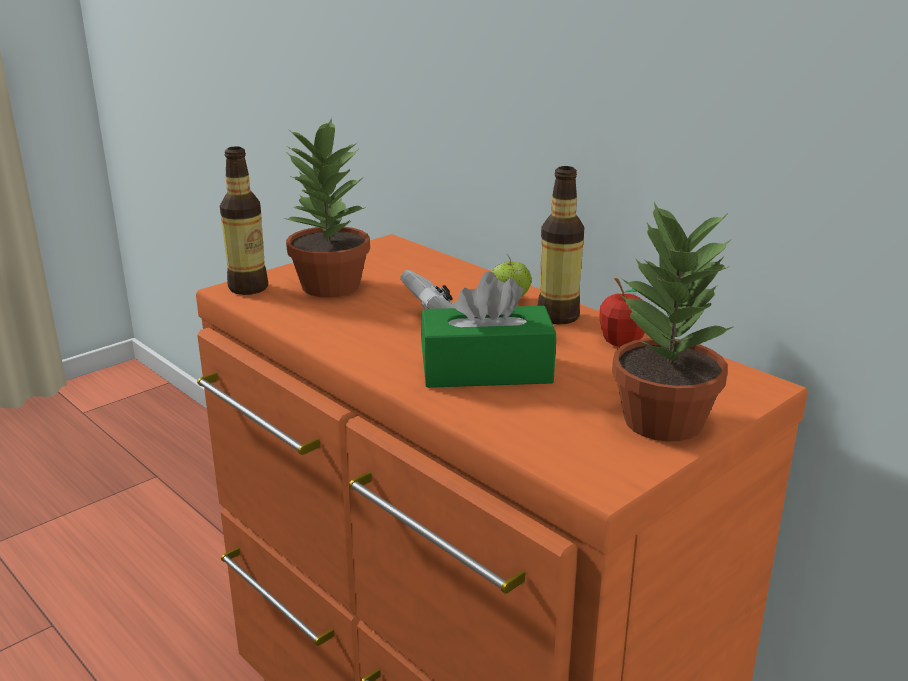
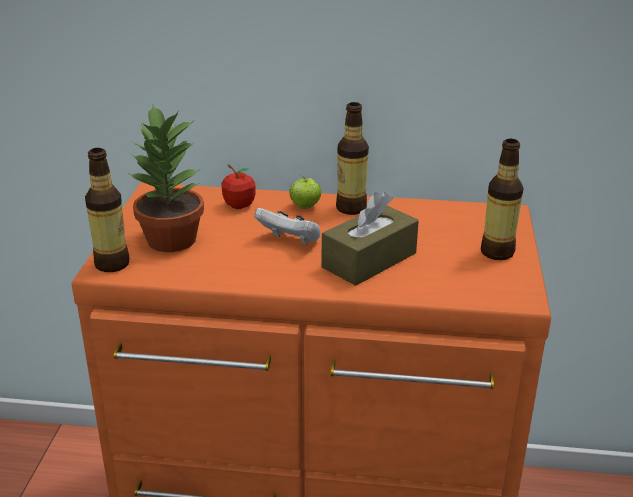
camera: 40 degrees left, 5 degrees up
green tissue box [421,271,556,388] -> brown tissue box [321,192,419,286]
apple [599,278,645,347] -> apple moved to [221,164,256,209]
potted plant [612,202,733,441] -> bottle [481,139,523,260]

